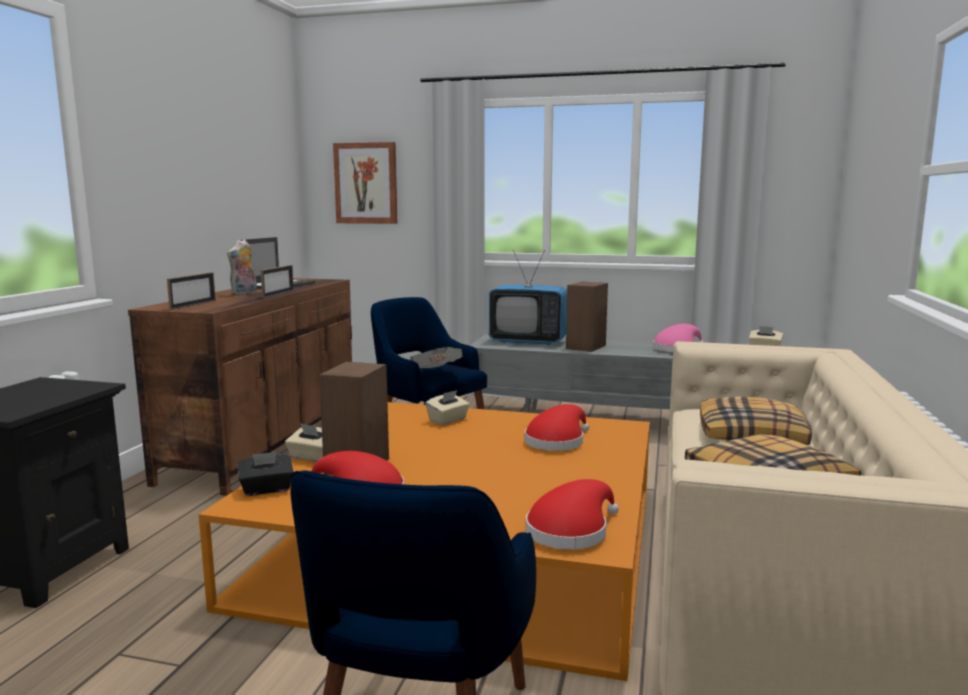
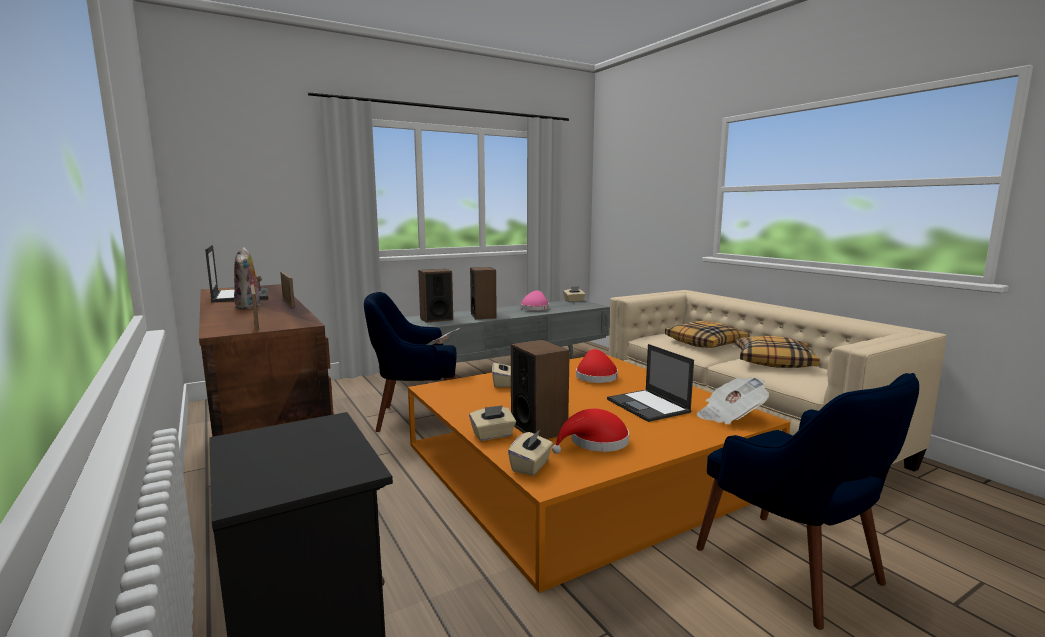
camera: 45 degrees left, 0 degrees up
black tissue box [237,452,293,496] -> beige tissue box [508,429,553,476]
picture [333,142,398,224] -> none
television [489,250,567,345] -> speaker [418,269,453,323]
red hat [526,479,619,550] -> newspaper [697,377,769,424]
none -> laptop [607,344,694,422]

